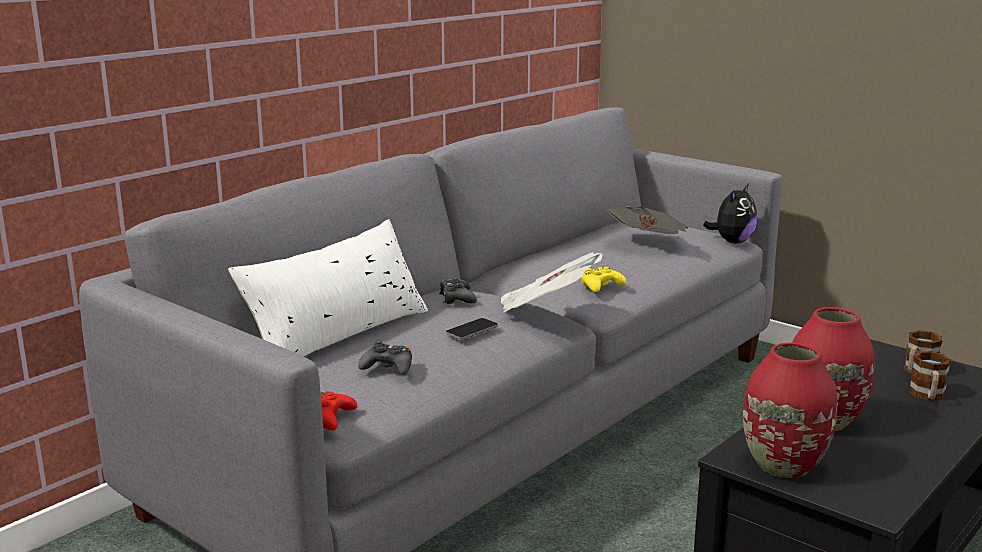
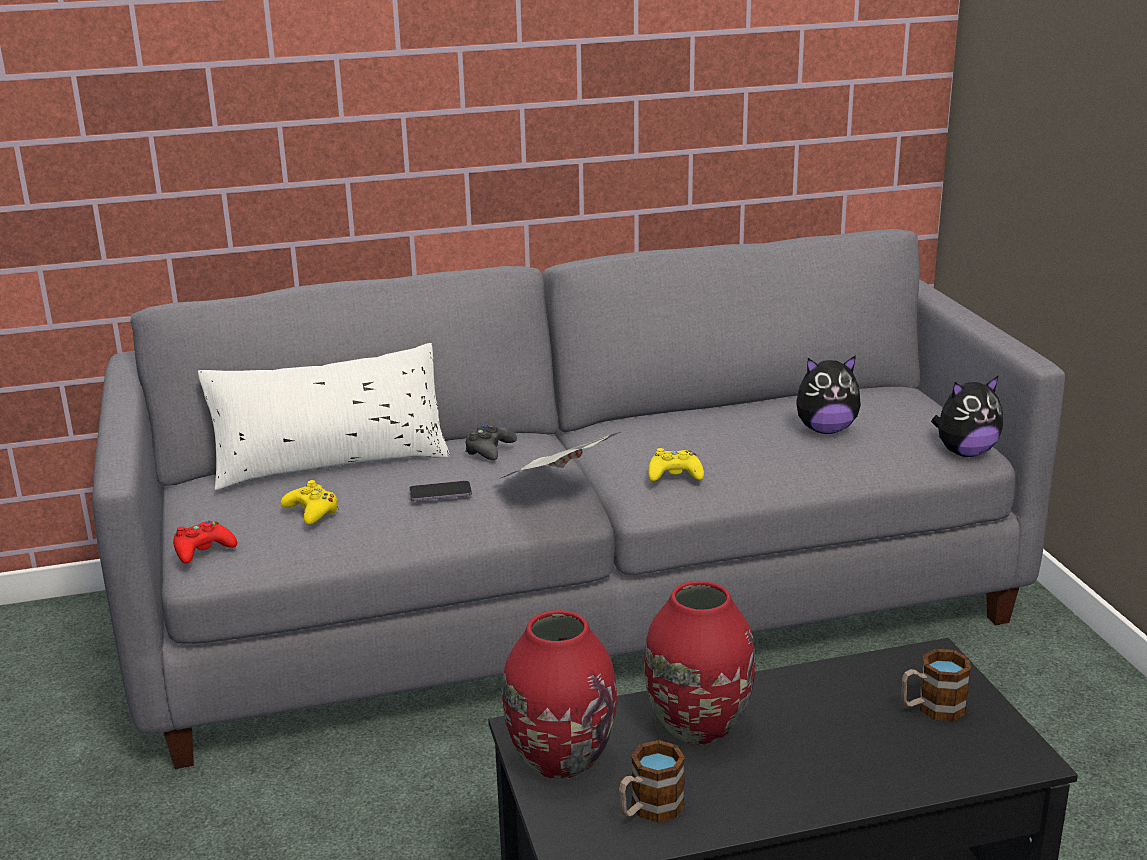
camera: 35 degrees right, 5 degrees up
black game controller [358,341,412,375] -> yellow game controller [280,480,339,525]
newspaper [604,207,688,234] -> plush toy [797,355,861,434]
mug [909,351,951,401] -> mug moved to [619,740,685,822]

